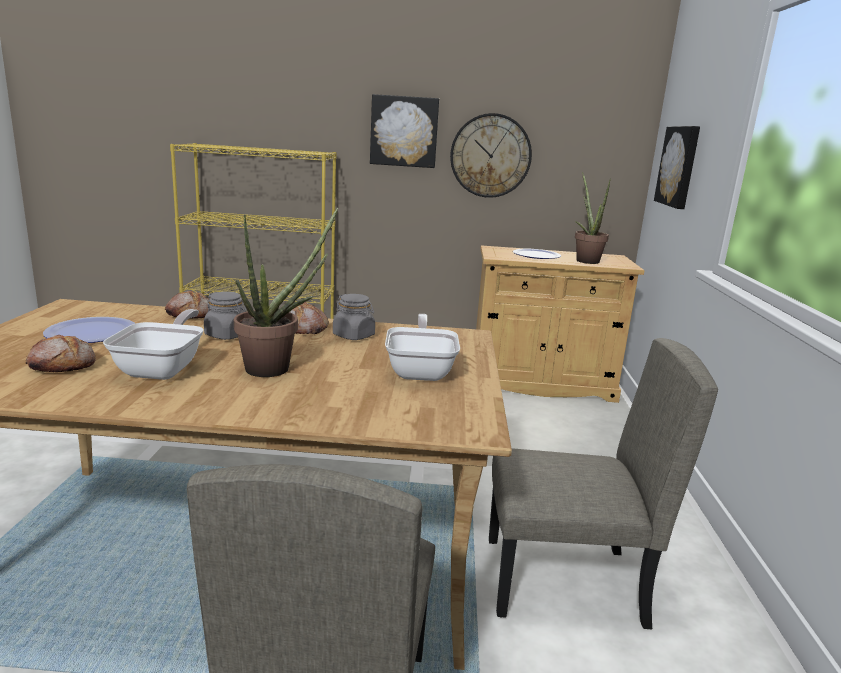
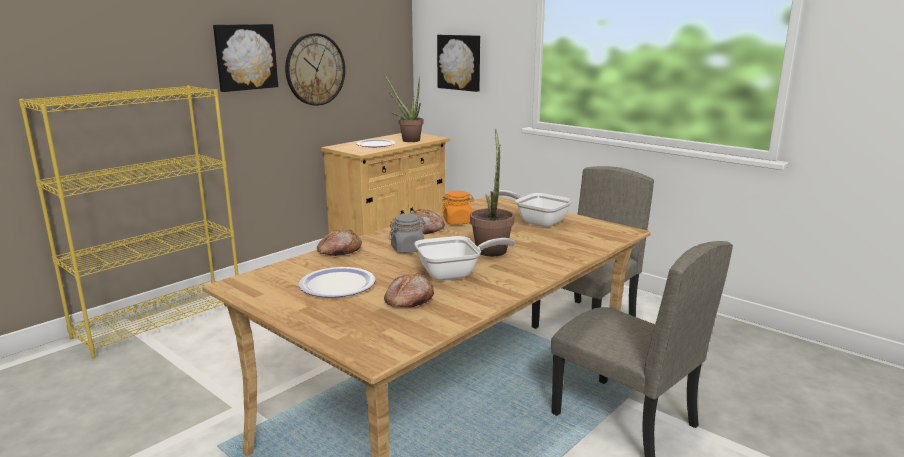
camera: 50 degrees left, 0 degrees up
frying pan [103,309,204,380] -> frying pan turned 120 degrees clockwise [414,236,515,281]
grey jar [333,294,375,340] -> orange jar [441,191,475,225]

